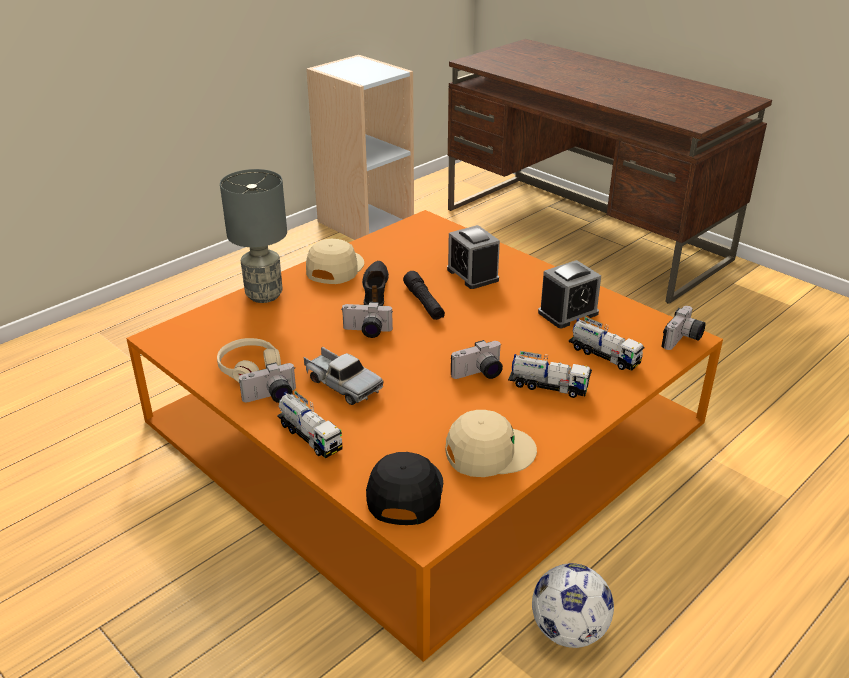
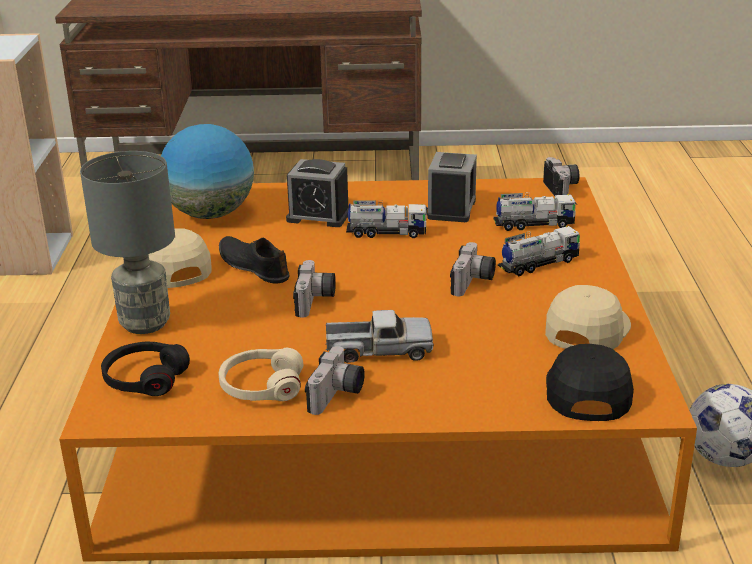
camera: 45 degrees left, 5 degrees down
toy truck [277,390,343,458] -> toy truck moved to [346,200,428,238]
camera [342,302,393,338] -> camera turned 45 degrees counterclockwise [293,260,336,318]
black cap [366,452,443,525] -> black cap turned 45 degrees clockwise [546,344,634,421]
black flashlight [403,271,445,320] -> none
none -> black headphones [101,342,190,396]
none -> globe [161,124,254,219]

